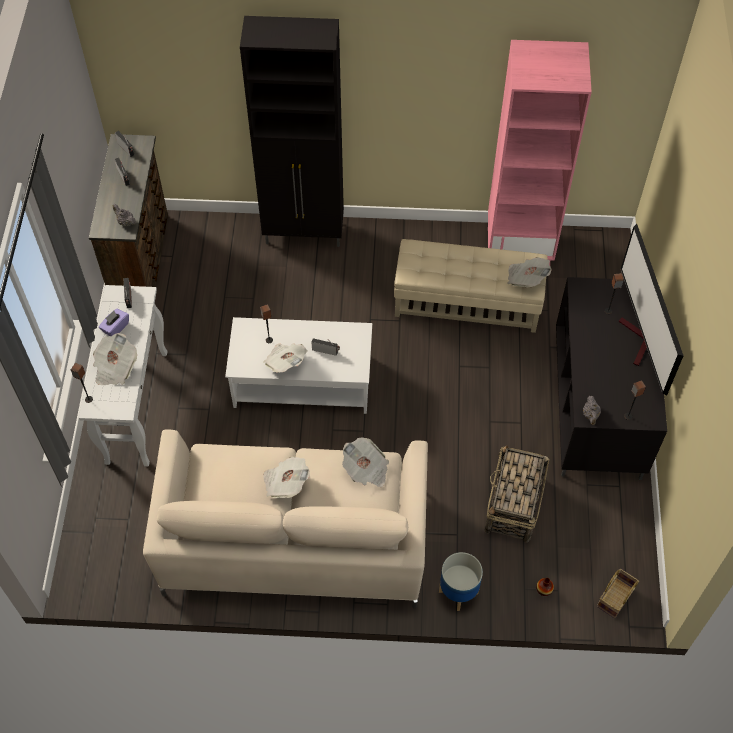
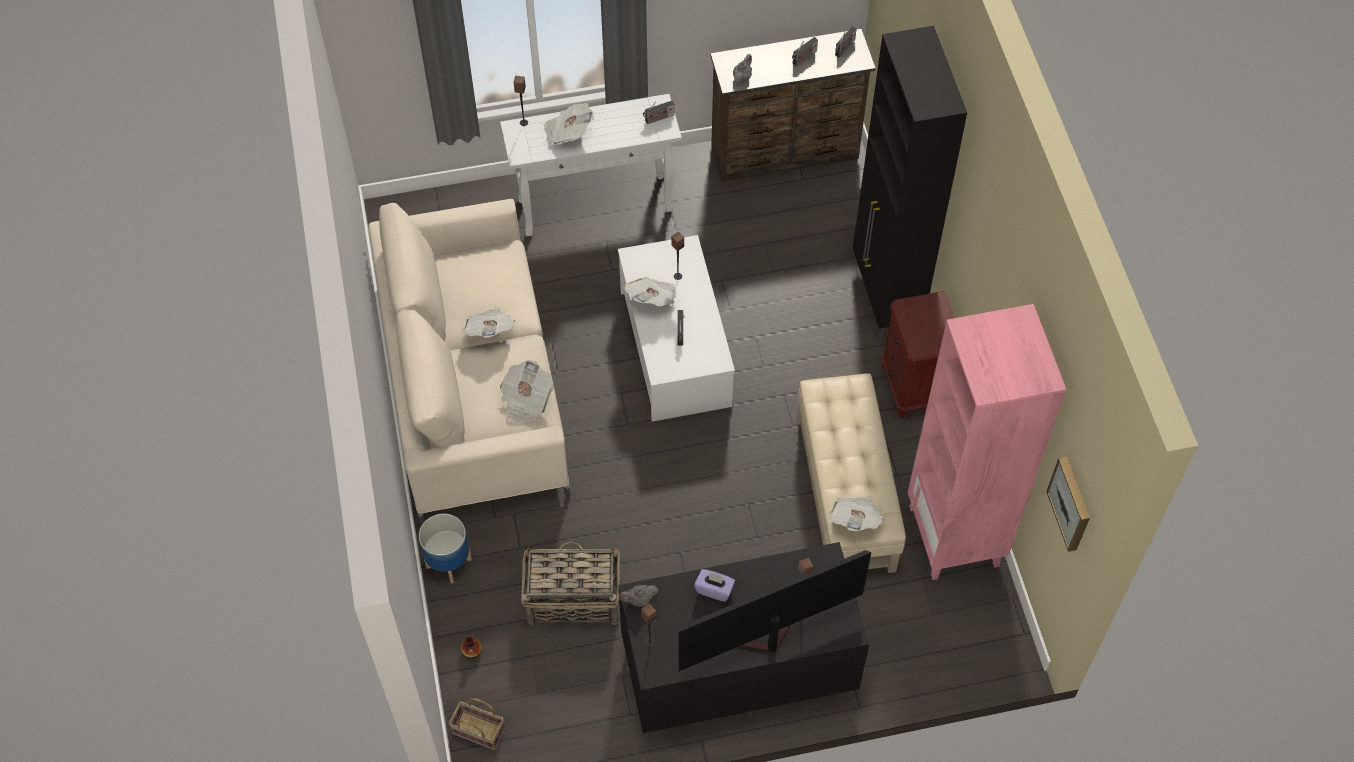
camera: 75 degrees right, 0 degrees up
purple tissue box [99,309,129,336] -> purple tissue box moved to [694,569,735,602]
none -> brown nightstand [880,291,955,418]
none -> picture [1046,457,1090,552]

